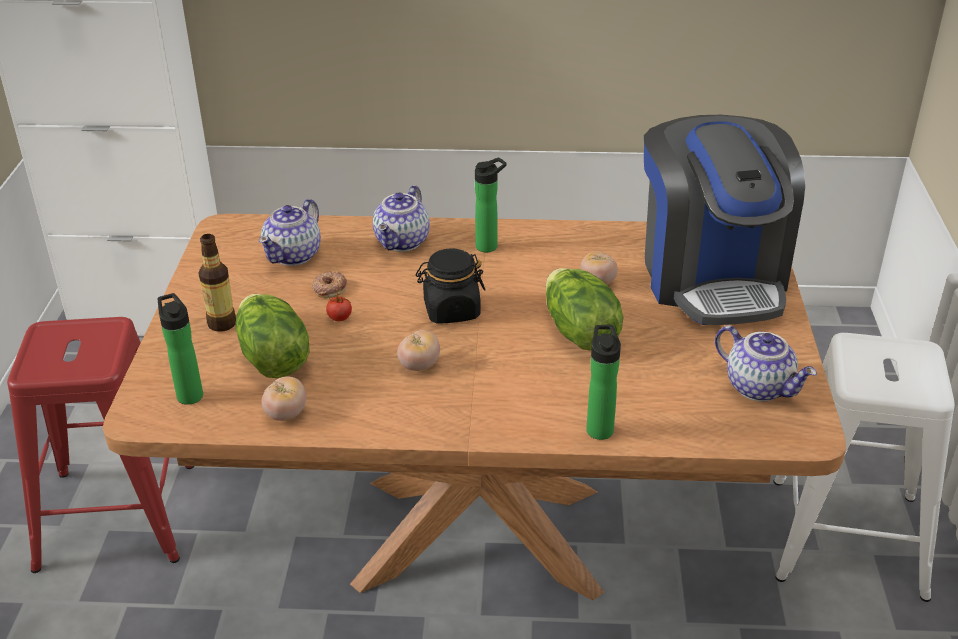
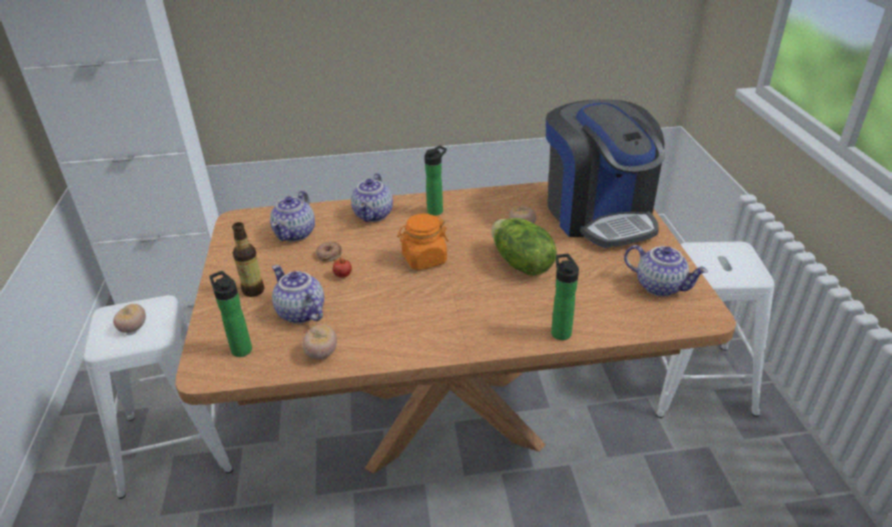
camera: 10 degrees left, 0 degrees up
red stool [7,317,194,573] -> white stool [84,295,233,499]
lettuce [235,294,310,378] -> teapot [272,265,324,324]
tomato [397,330,440,371] -> tomato moved to [113,304,146,333]
black jar [416,248,486,324] -> orange jar [397,214,448,270]

